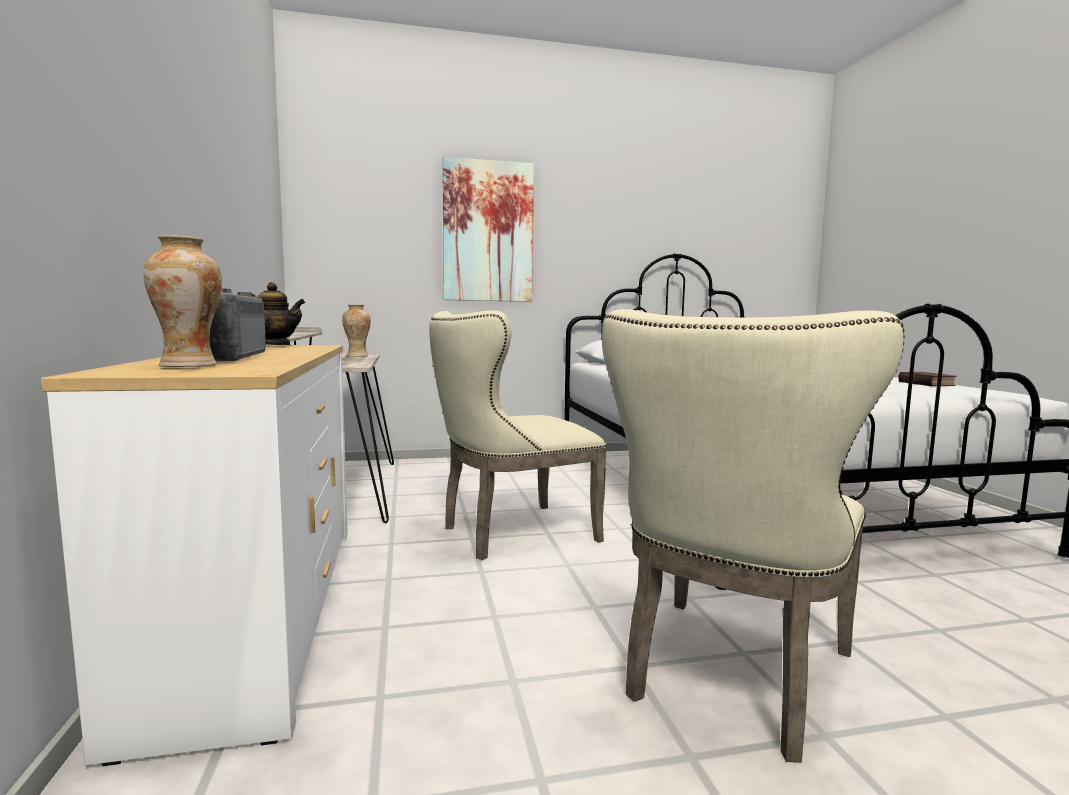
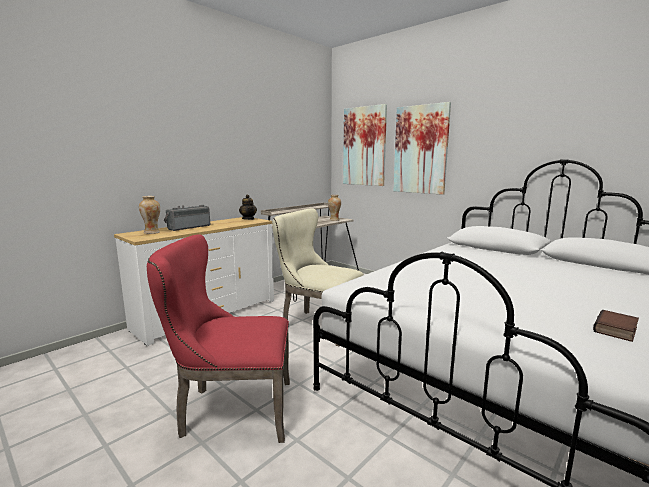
camera: 55 degrees right, 5 degrees up
beige chair [602,309,905,763] -> red chair [147,234,290,443]
none -> picture [343,104,387,186]

